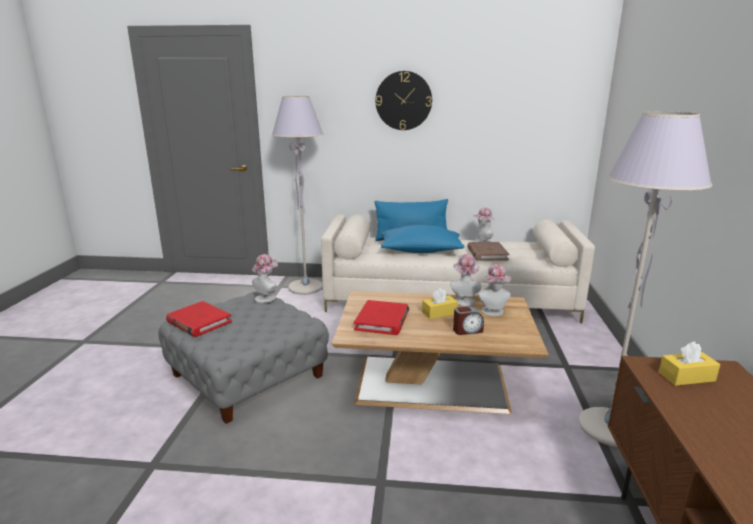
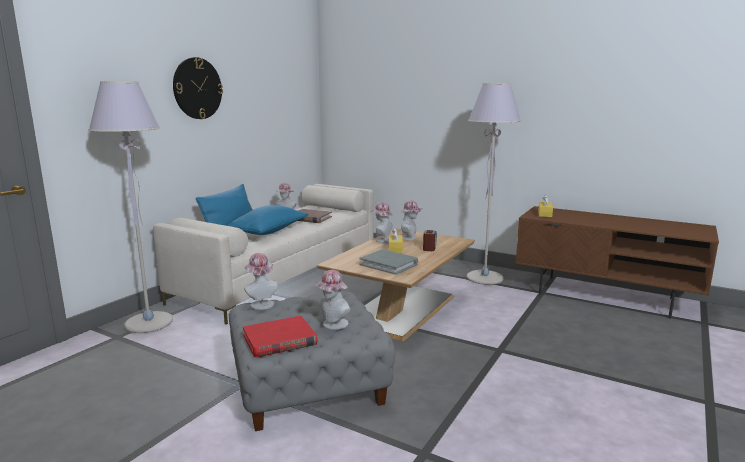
camera: 65 degrees left, 5 degrees down
red book [354,300,409,335] -> grey book [360,249,418,275]
none -> hat [316,270,350,330]

